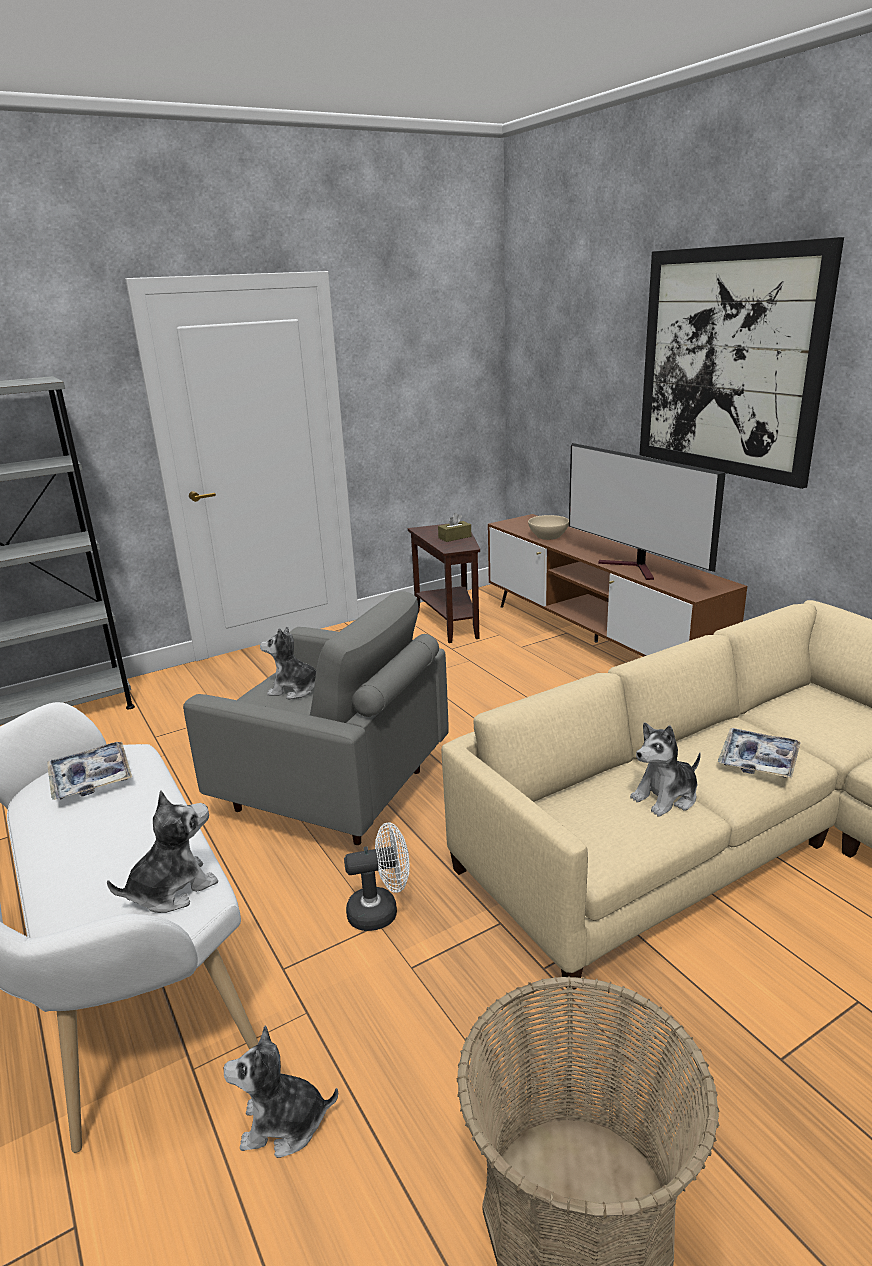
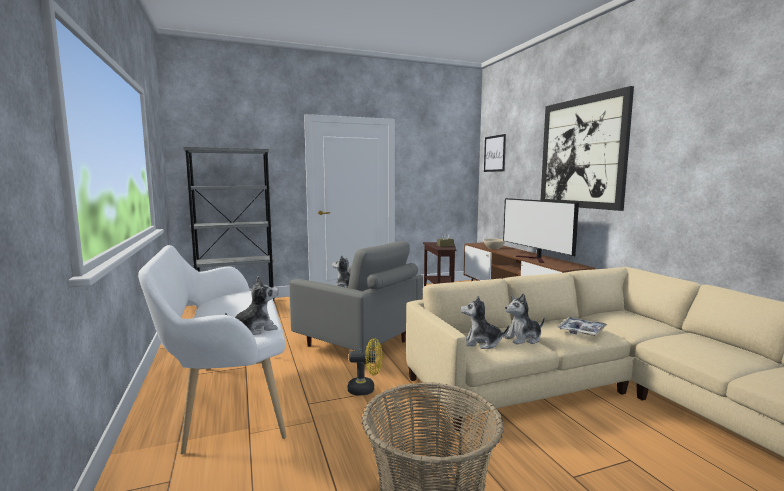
camera: 10 degrees right, 15 degrees down
tray [47,742,132,800] -> none
plush toy [224,1026,338,1158] -> plush toy moved to [461,296,509,349]
white fan [344,822,410,931] -> yellow fan [348,338,383,396]
none -> picture [484,134,506,172]

